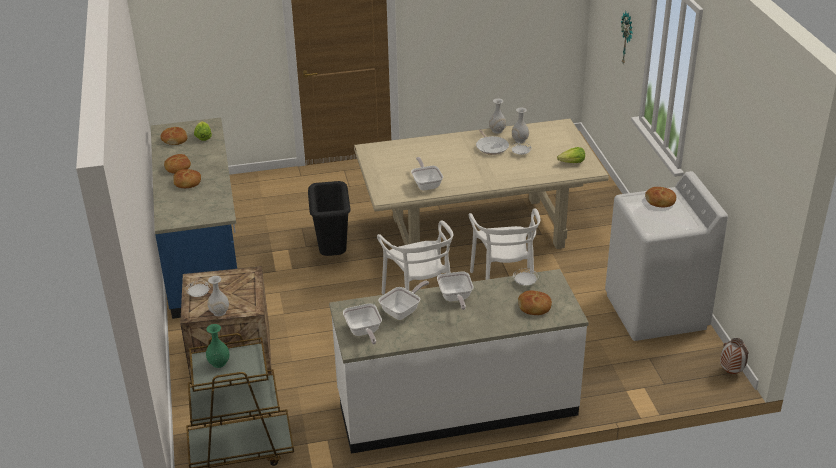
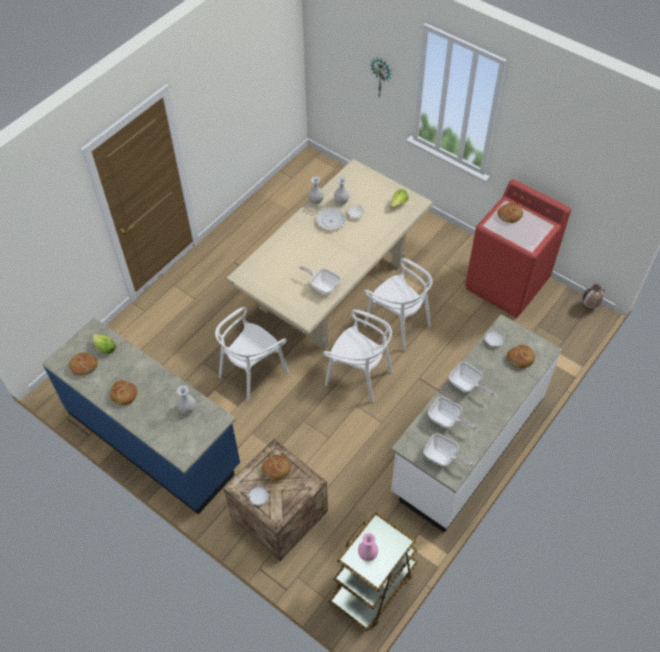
camera: 40 degrees left, 20 degrees up
bread [173,169,201,188] -> bread moved to [262,455,291,481]
green vase [206,324,230,368] -> pink vase [358,533,378,561]
white vase [208,276,229,316] -> white vase moved to [177,385,196,414]
black trash can [308,181,351,256] -> white chair [215,307,289,402]
frying pan [378,281,429,320] -> frying pan turned 120 degrees clockwise [428,396,477,430]
white washing machine [605,171,728,341] -> red washing machine [465,179,571,318]

